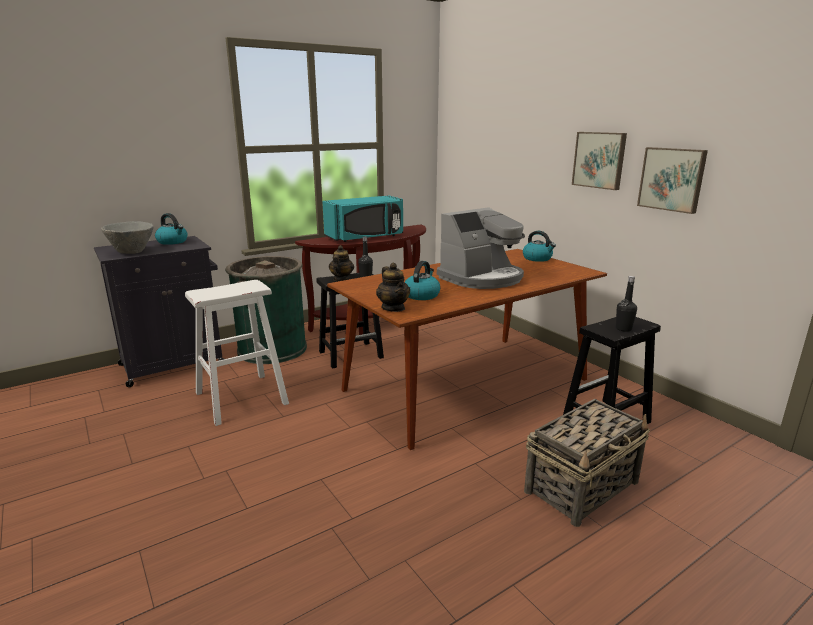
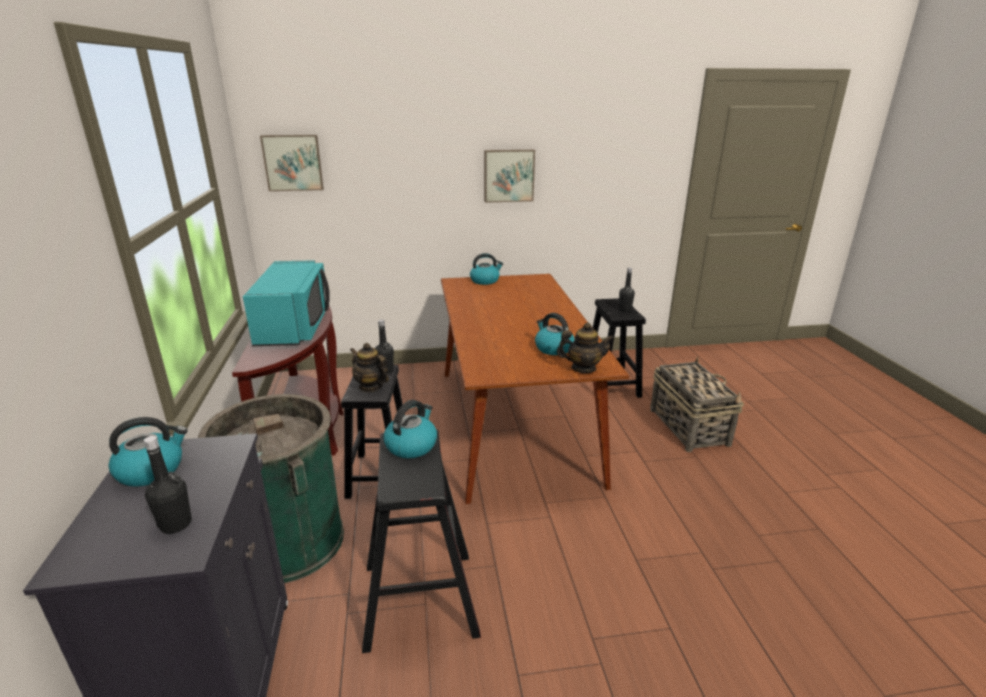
camera: 65 degrees left, 5 degrees up
grey bowl [101,221,154,254] -> black bottle [144,436,192,534]
white stool [185,280,289,426] -> black stool [362,429,481,653]
coffee machine [437,207,525,289] -> none
picture [637,147,708,214] -> picture moved to [260,135,324,191]
none -> kettle [384,400,437,458]

